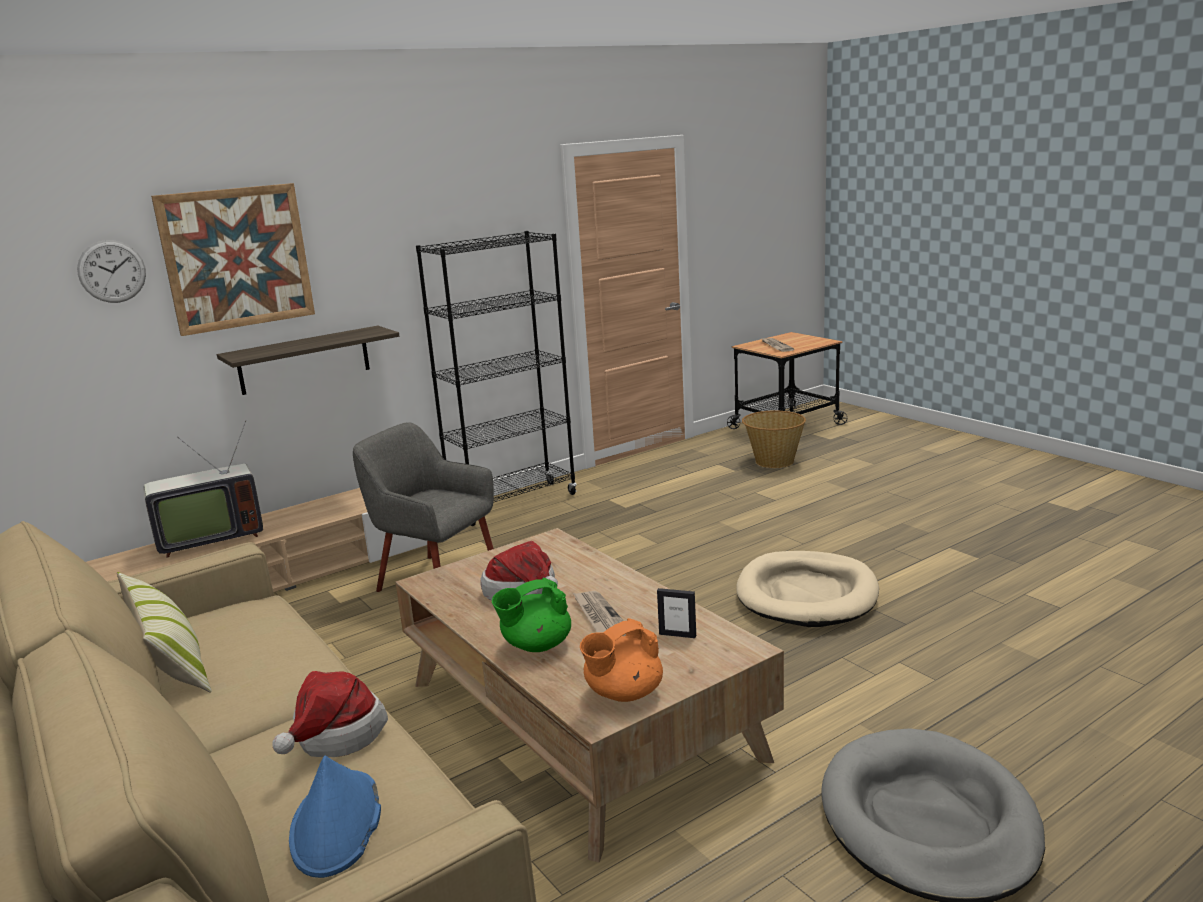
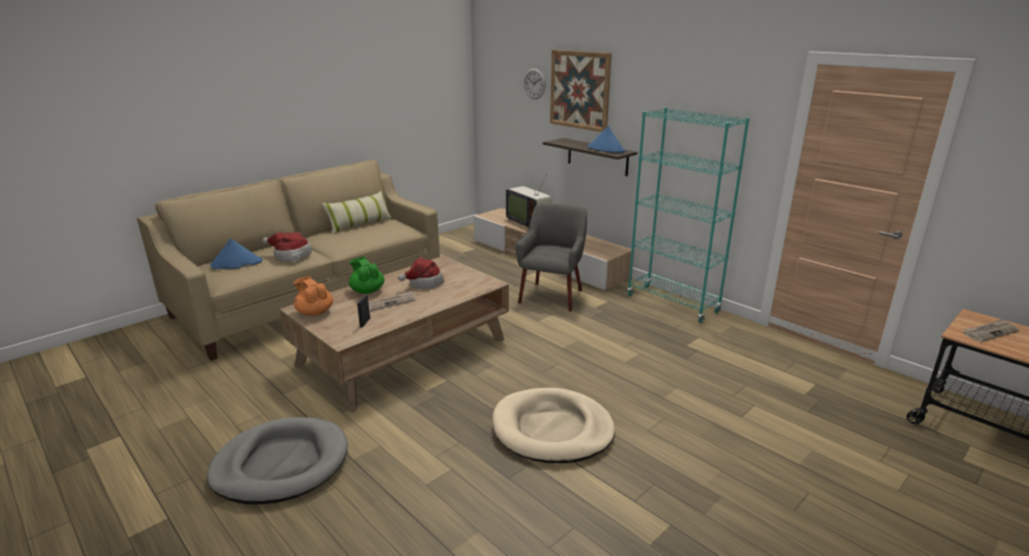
camera: 80 degrees right, 5 degrees up
black bookcase [416,231,577,526] -> turquoise bookcase [627,108,750,323]
basket [742,411,806,468] -> none
none -> blue hat [587,126,625,153]

